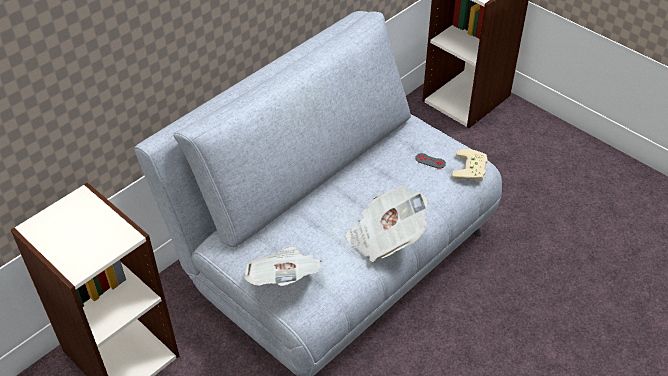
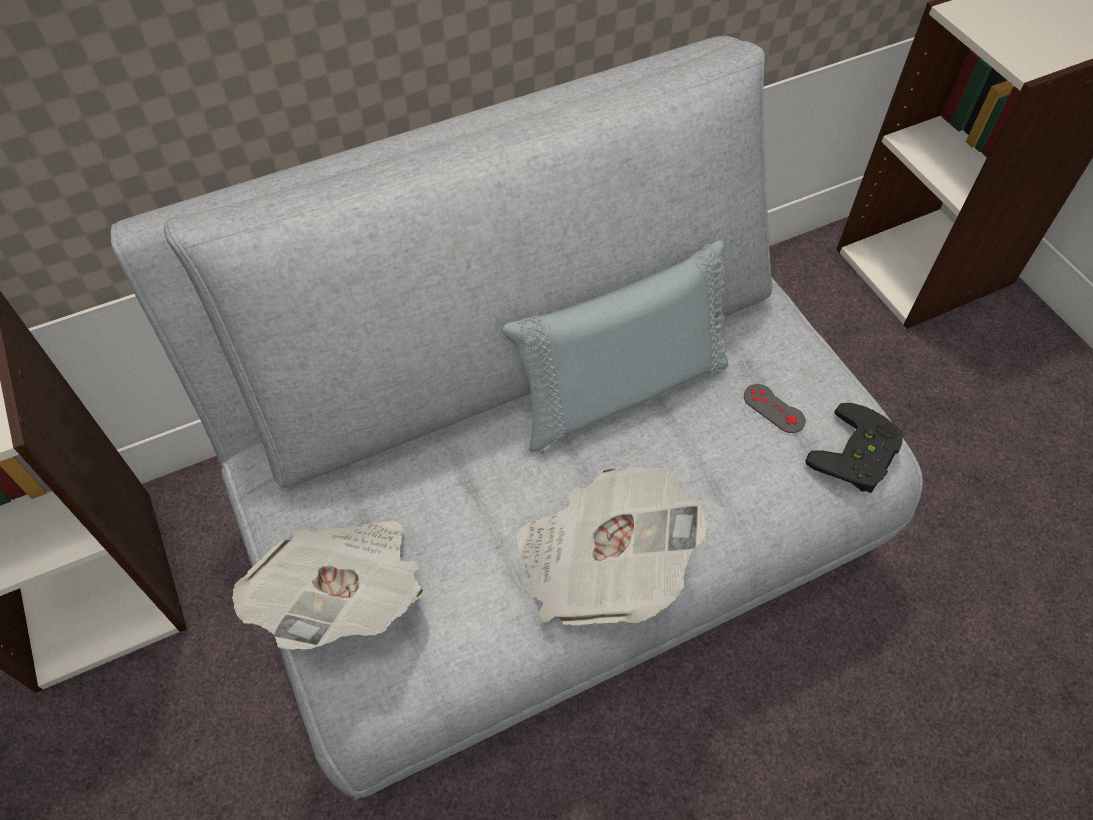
camera: 20 degrees right, 10 degrees up
beige game controller [452,149,488,182] -> black game controller [805,403,903,493]
none -> blue pillow [502,240,728,455]

